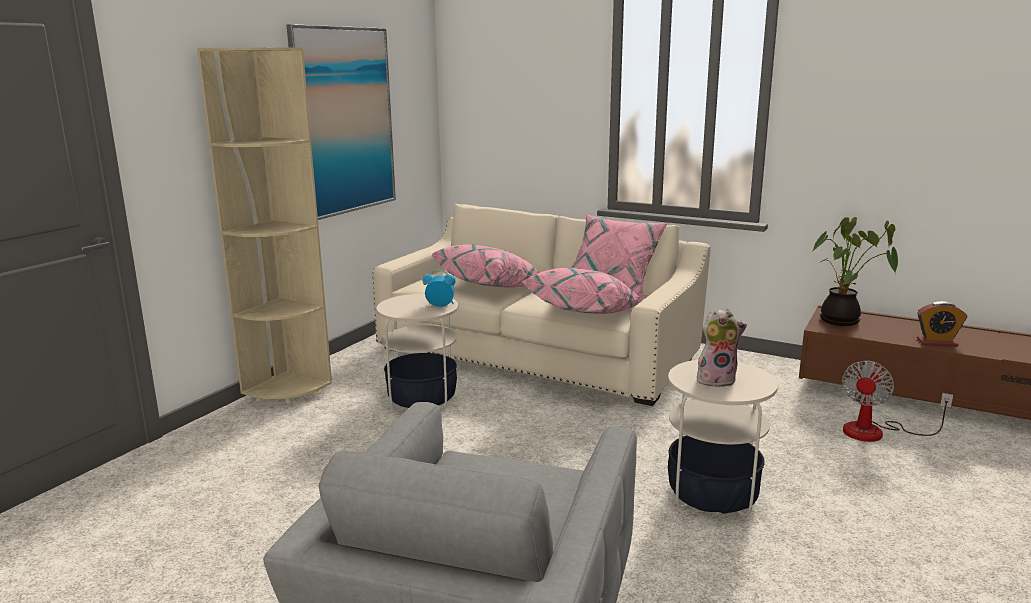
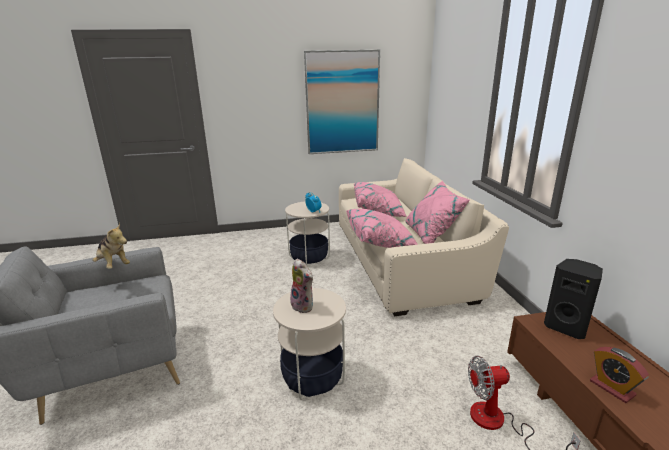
camera: 50 degrees right, 5 degrees up
beige bookcase [197,47,332,403] -> none
potted plant [813,217,898,326] -> black speaker [544,259,603,339]
none -> plush toy [92,223,130,269]

